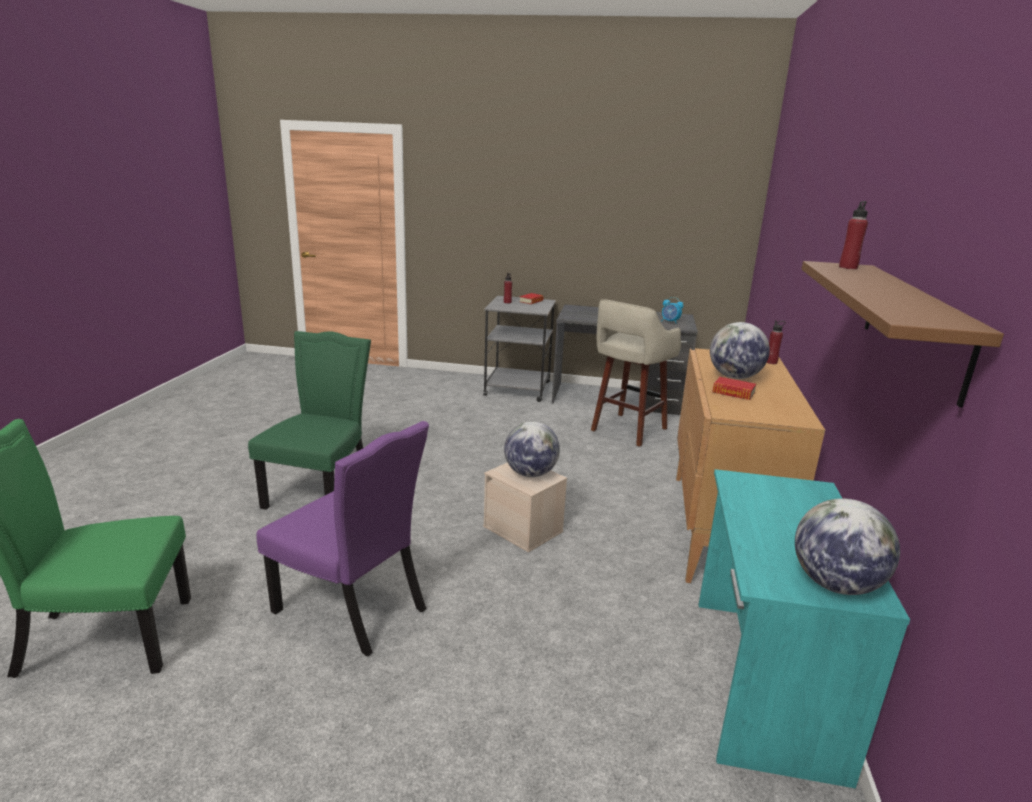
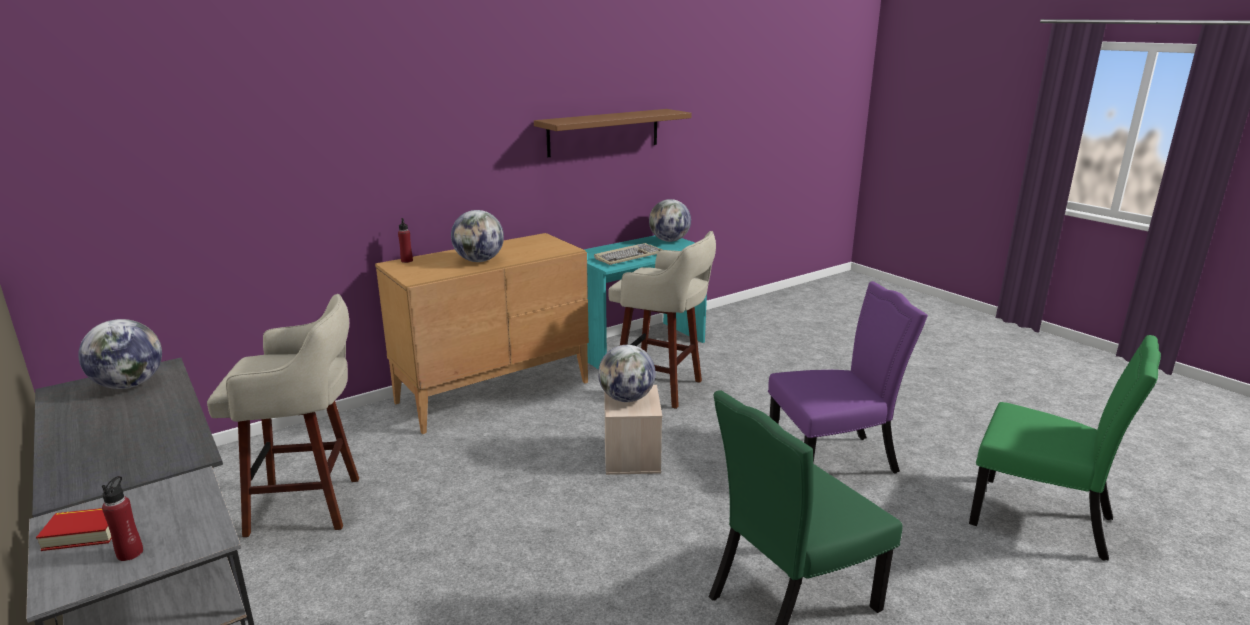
camera: 135 degrees left, 0 degrees up
purple chair [256,421,429,656] -> purple chair turned 90 degrees clockwise [768,281,928,473]
alarm clock [662,297,684,324] -> globe [78,319,162,389]
book [713,377,756,400] -> none
red bottle [839,201,868,269] -> none
none -> keyboard [594,243,663,265]
none -> beige stool [608,231,716,409]

